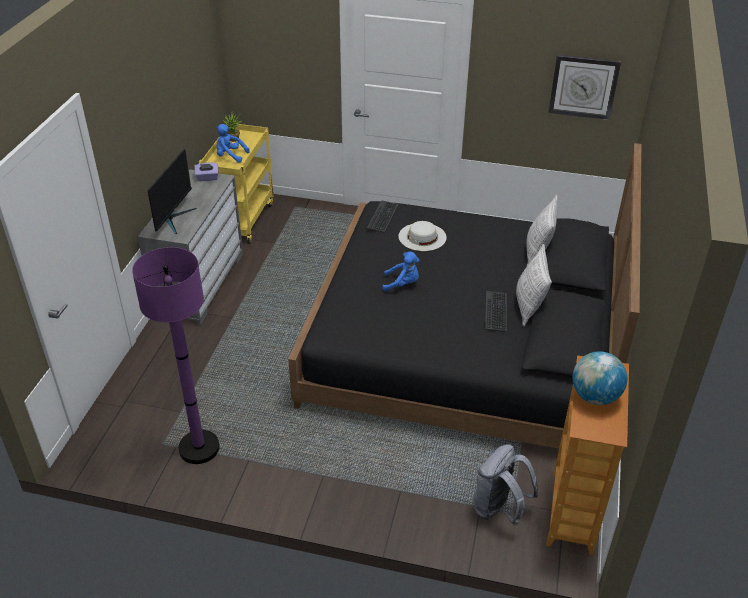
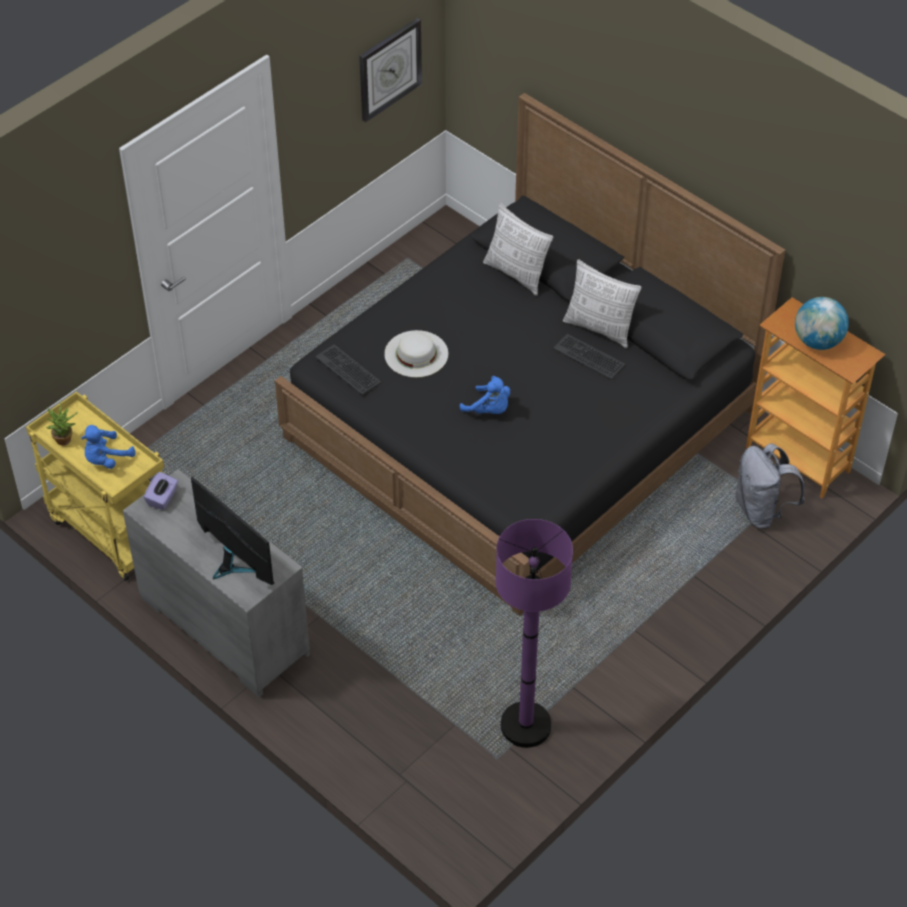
camera: 60 degrees left, 10 degrees up
blue plush toy [382,252,419,292] -> blue plush toy turned 90 degrees clockwise [460,376,510,414]

